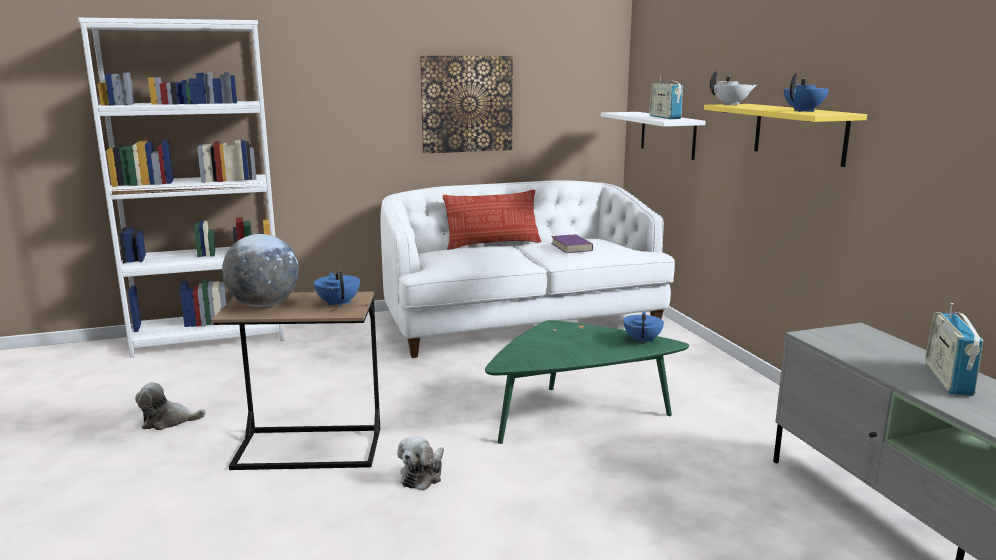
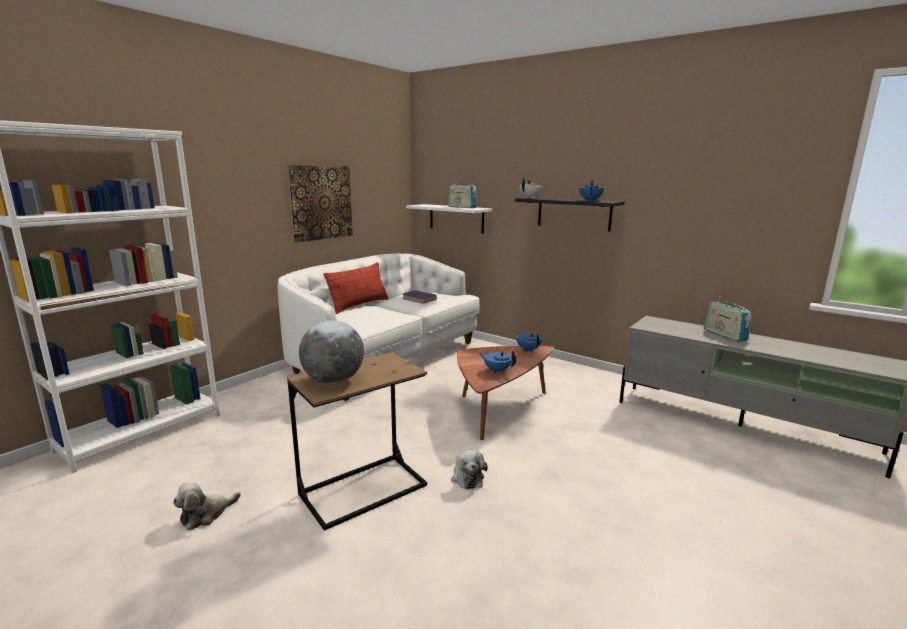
camera: 35 degrees left, 0 degrees up
blue teapot [314,272,360,307] -> blue teapot moved to [479,351,516,373]
green coffee table [485,320,689,444] -> brown coffee table [457,346,554,440]
yellow shelf [704,104,867,167] -> black shelf [515,197,625,231]

